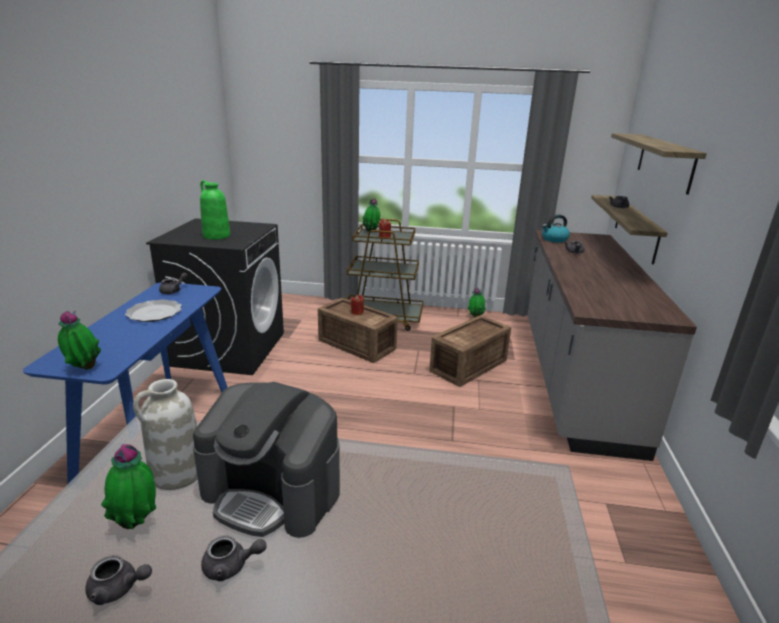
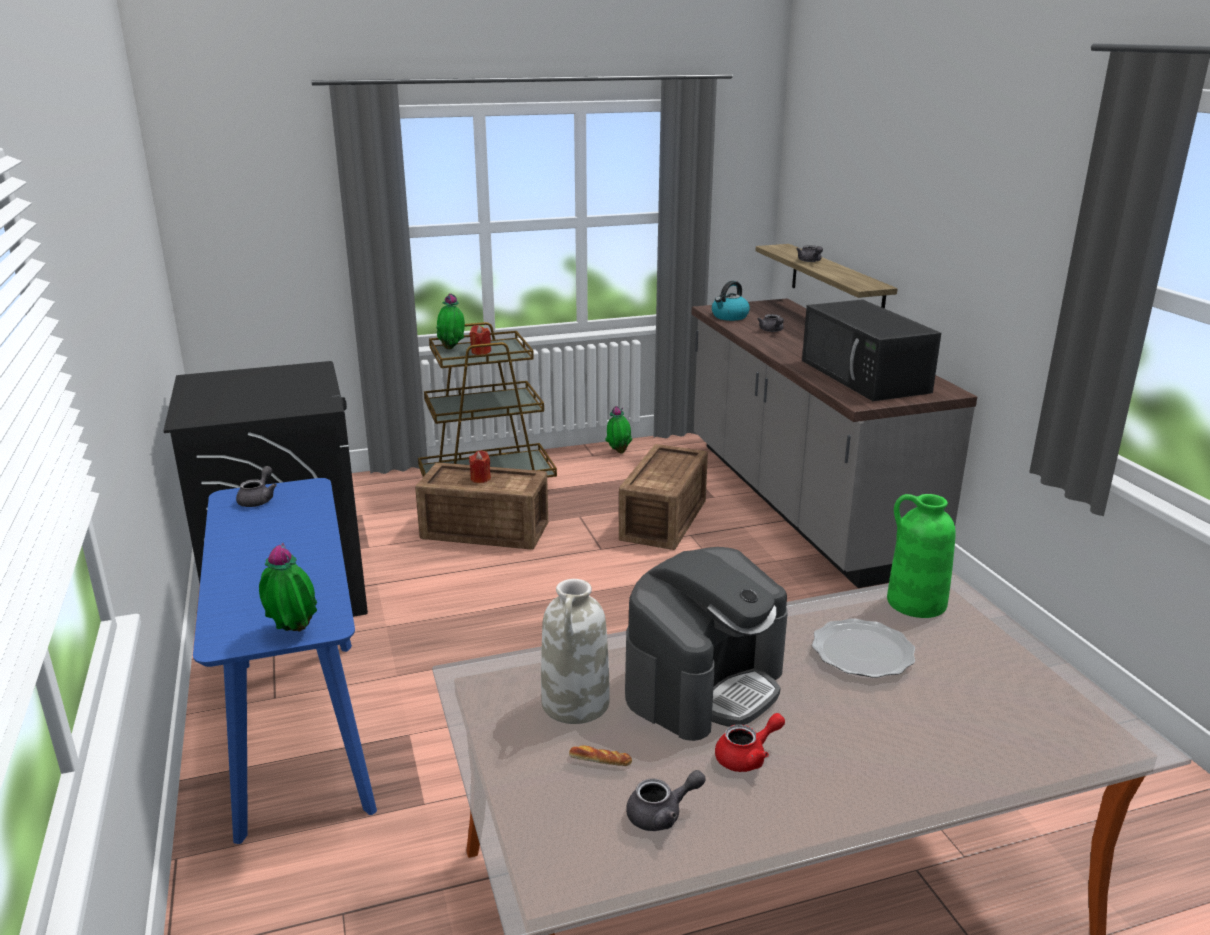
camera: 25 degrees left, 0 degrees up
potted plant [101,444,156,529] -> bread [569,746,632,766]
plate [125,299,182,322] -> plate moved to [812,618,915,678]
coffee machine [193,382,340,538] -> coffee machine turned 45 degrees counterclockwise [625,547,788,741]
green vase [200,180,230,240] -> green vase moved to [887,494,956,618]
grey teapot [201,535,266,581] -> red teapot [715,713,785,772]
shelf [611,133,707,195] -> none
none -> black microwave [802,299,941,401]

